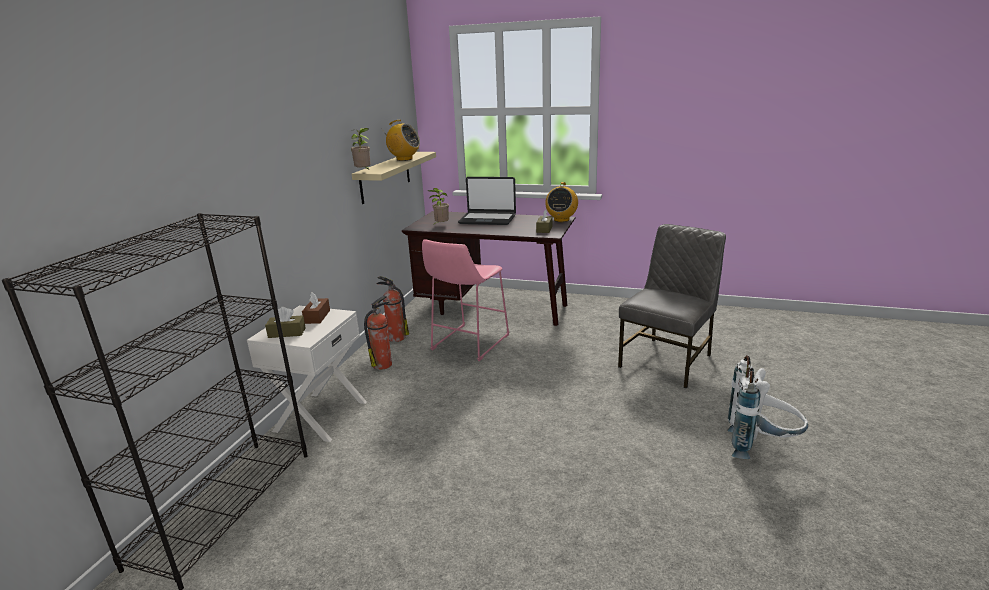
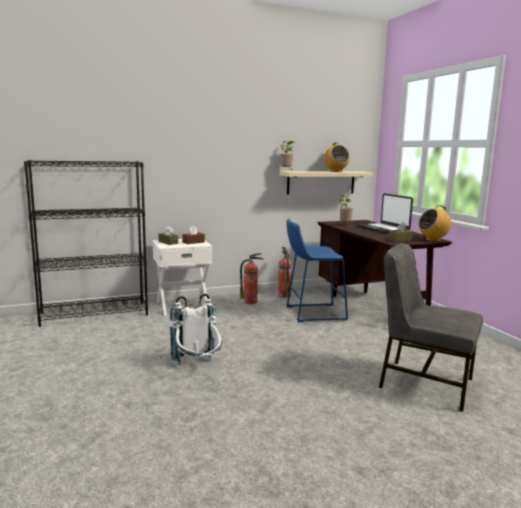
camera: 50 degrees right, 10 degrees down
pink stool [422,239,509,361] -> blue stool [286,219,349,322]
grey chair [618,224,726,388] -> grey chair turned 150 degrees counterclockwise [379,243,483,412]
white backpack [727,355,808,459] -> white backpack moved to [168,294,222,365]

